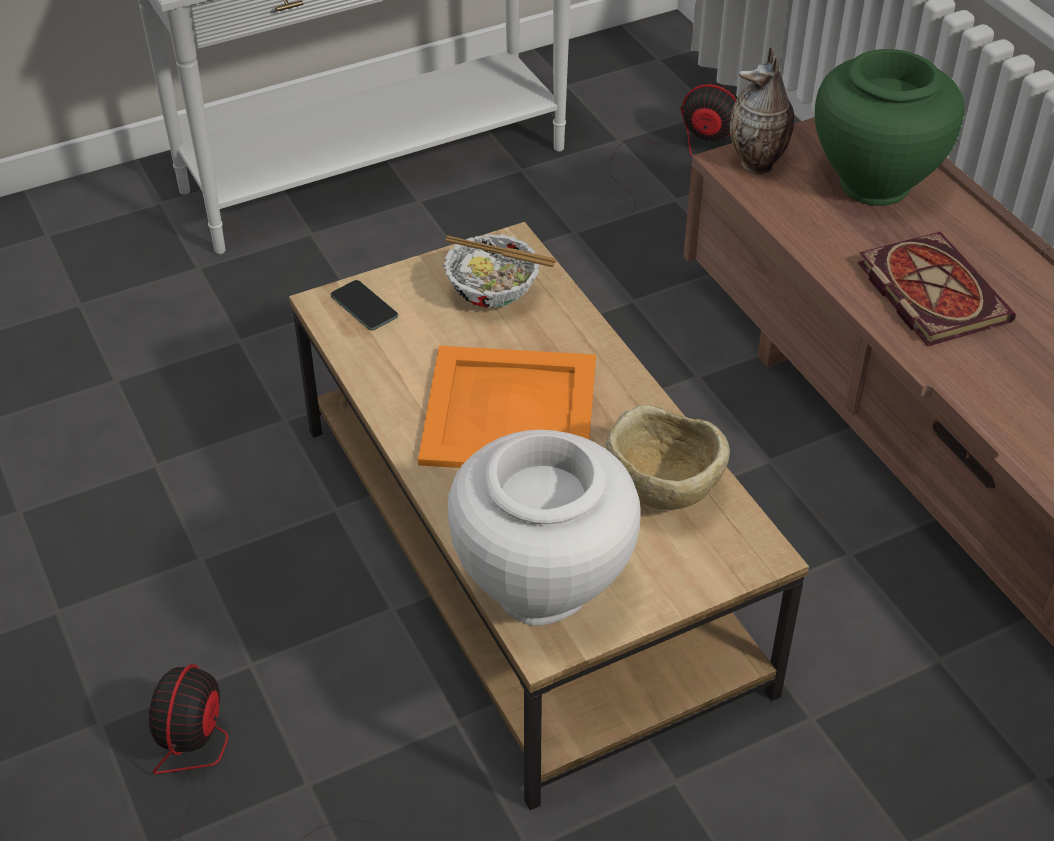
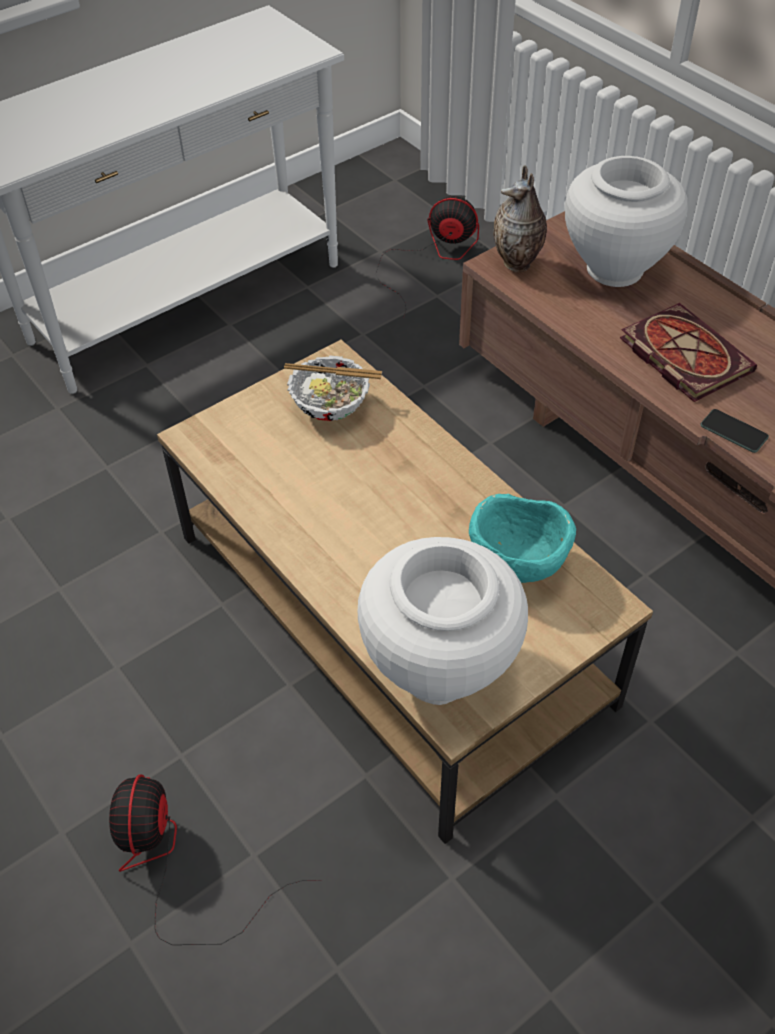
camera: 10 degrees left, 5 degrees up
phone [331,280,398,330] -> phone moved to [700,409,769,453]
orange tray [418,346,596,468] -> none
beige bowl [606,405,730,510] -> turquoise bowl [469,494,576,583]
green vase [815,49,964,206] -> white vase [565,156,688,287]

